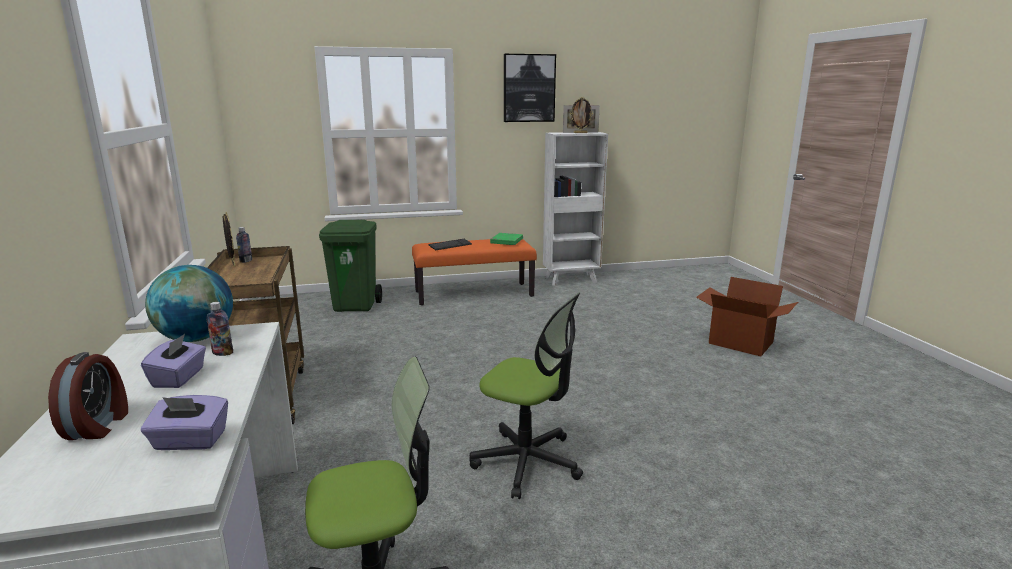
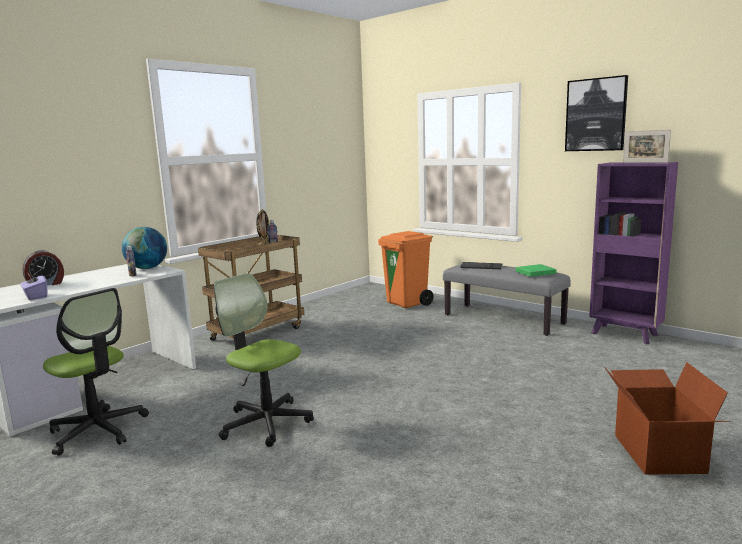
camera: 55 degrees right, 5 degrees down
purple tissue box [141,334,206,388] -> none
green trash can [319,220,382,312] -> orange trash can [378,231,434,308]
orange bench [412,239,537,305] -> grey bench [443,262,571,336]
office chair [470,293,583,499] -> office chair turned 135 degrees clockwise [214,273,314,447]
white bookcase [543,132,608,286] -> purple bookcase [589,162,678,344]
picture frame [570,97,593,133] -> none

